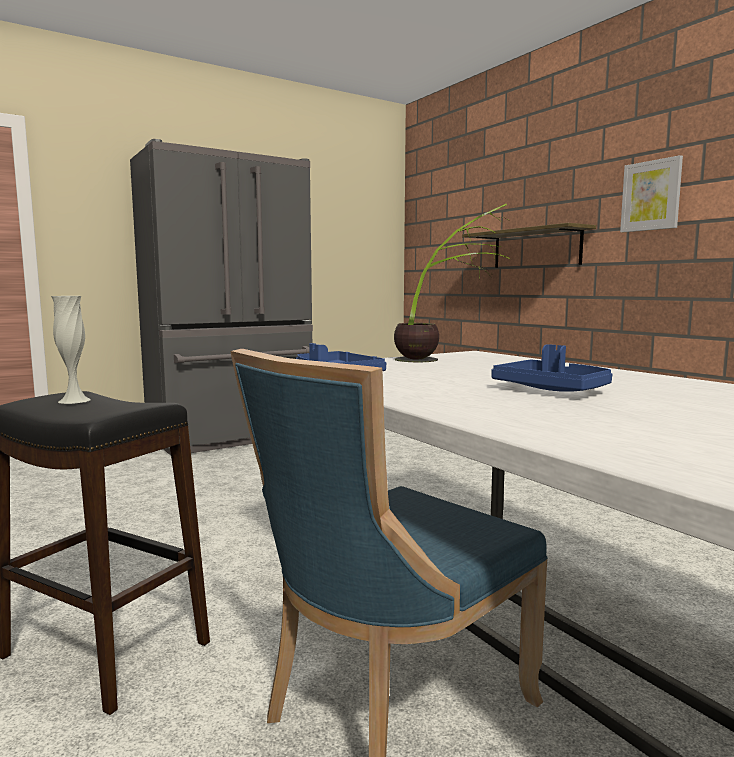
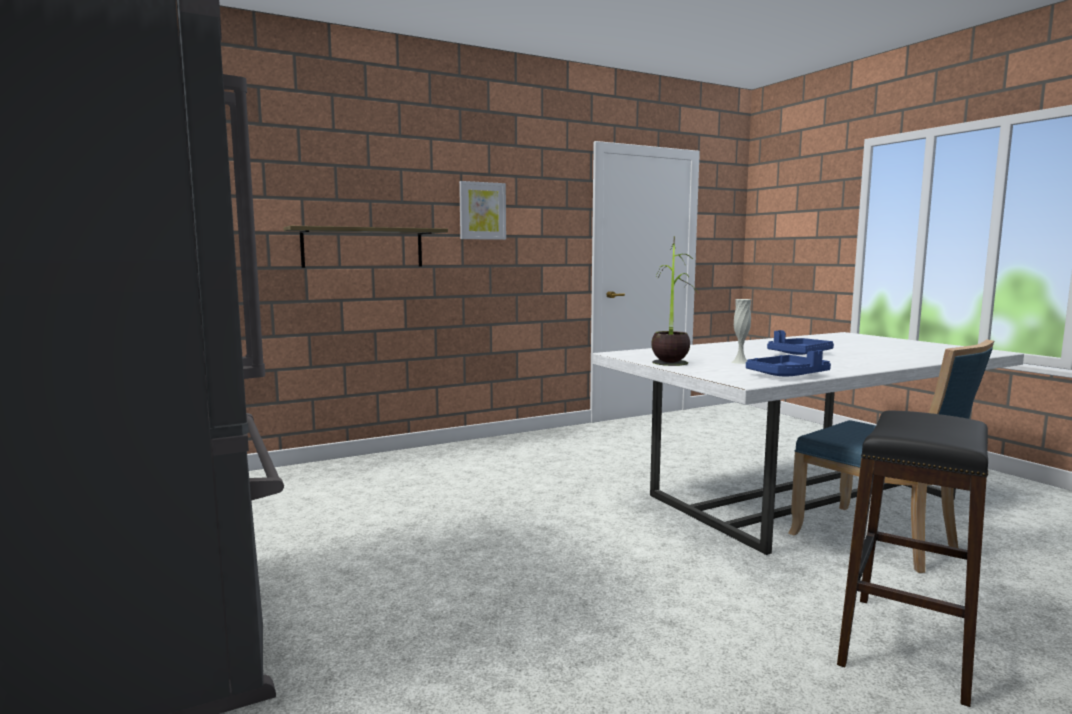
camera: 85 degrees left, 0 degrees up
white vase [51,296,90,404] -> white vase moved to [732,299,751,364]

